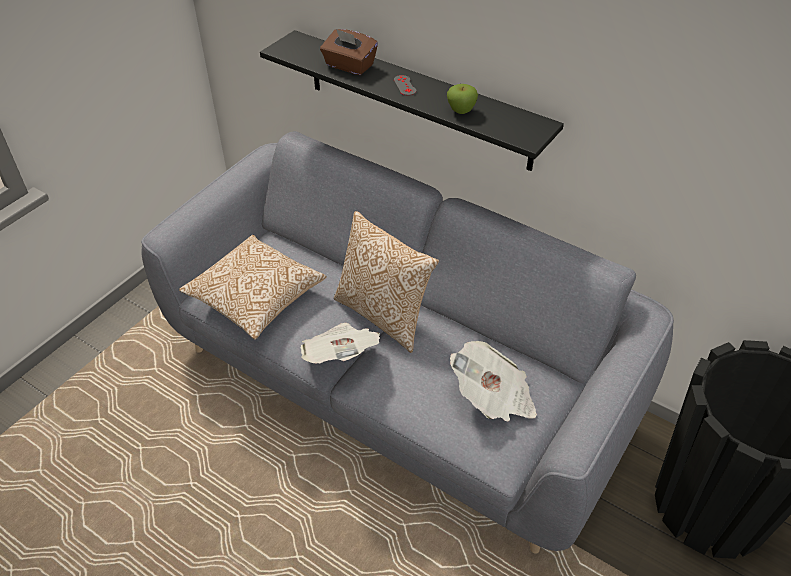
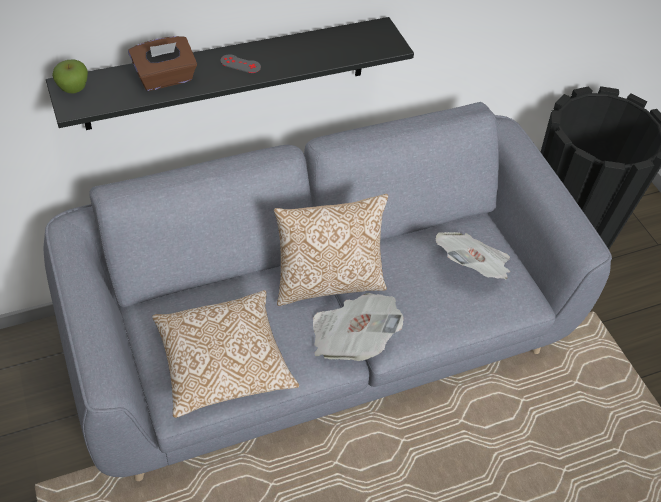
camera: 60 degrees left, 5 degrees up
apple [447,84,478,114] -> apple moved to [52,59,88,93]

